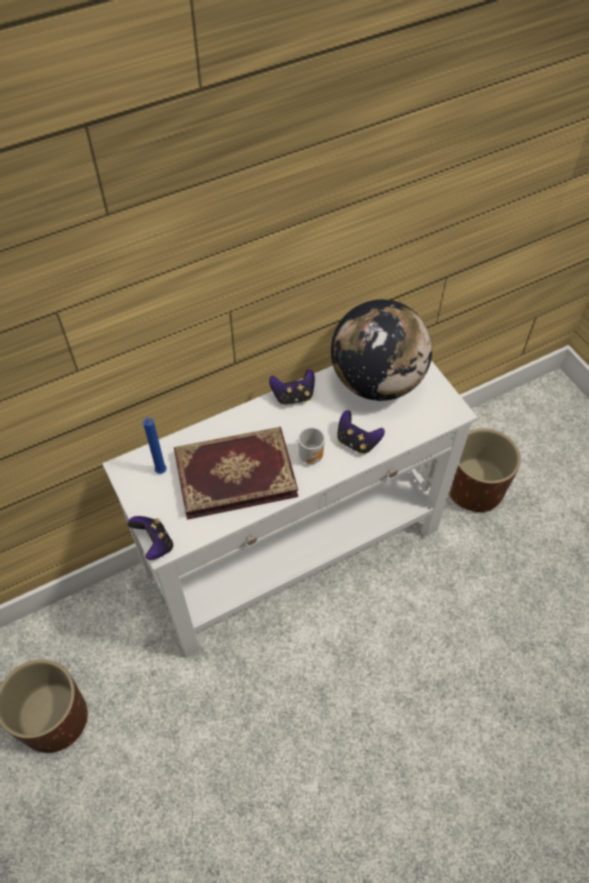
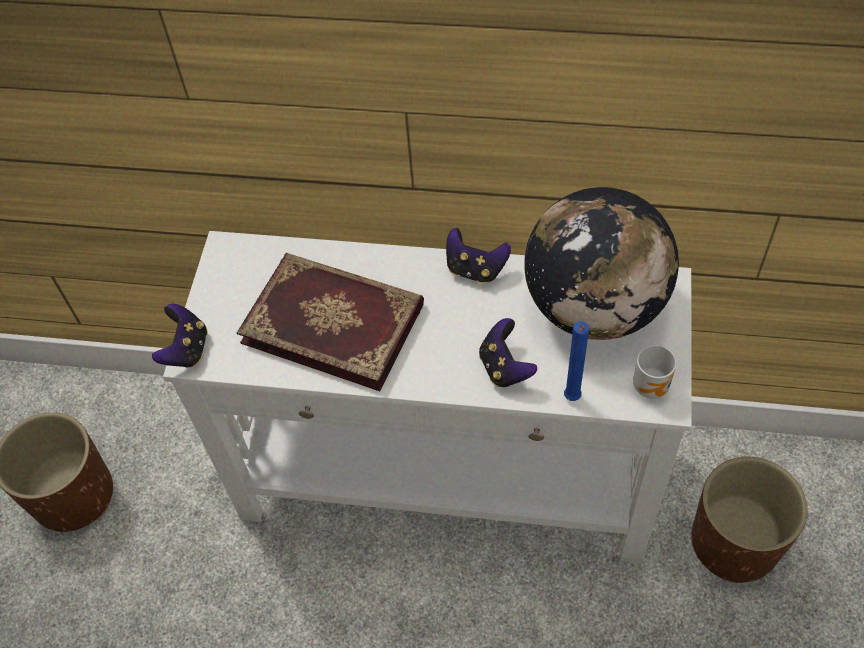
camera: 40 degrees right, 0 degrees up
blue candle [143,418,167,474] -> blue candle moved to [564,321,589,401]
mug [298,427,325,464] -> mug moved to [633,345,677,398]

